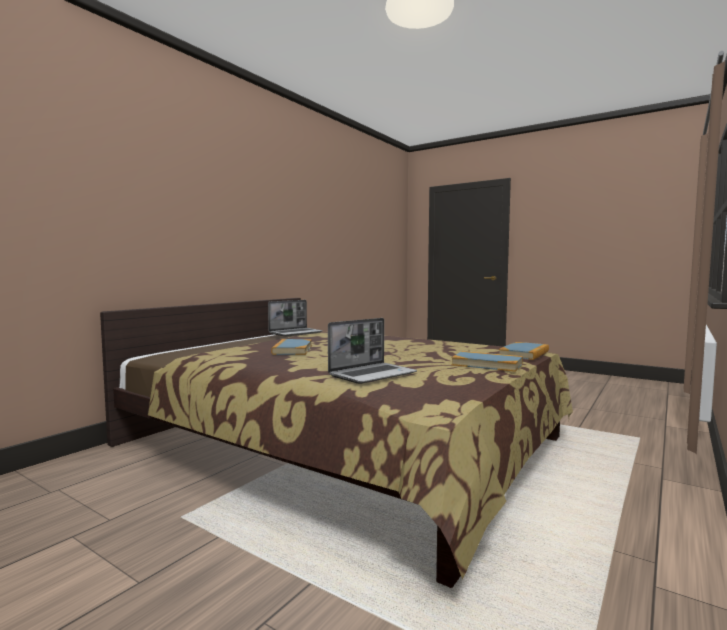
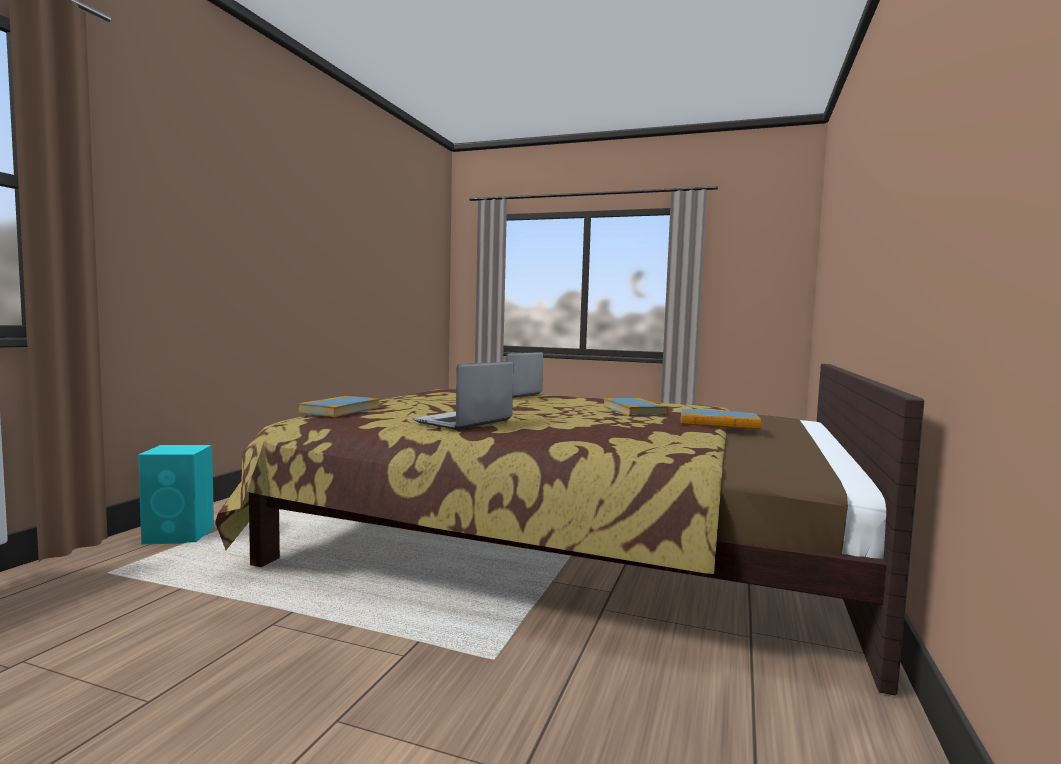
camera: 165 degrees right, 0 degrees up
laptop [268,300,323,336] -> laptop moved to [413,361,513,430]
book [451,351,523,372] -> book moved to [680,409,761,429]
none -> turquoise speaker [138,445,214,544]

